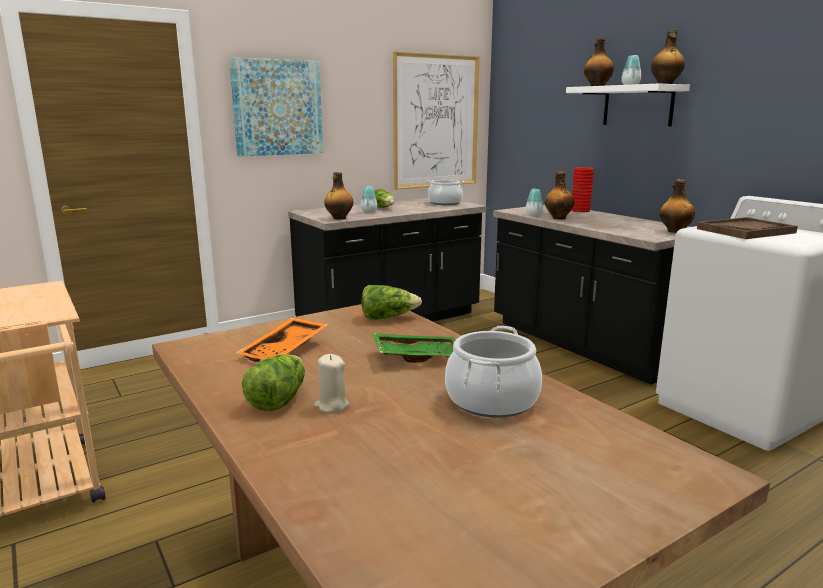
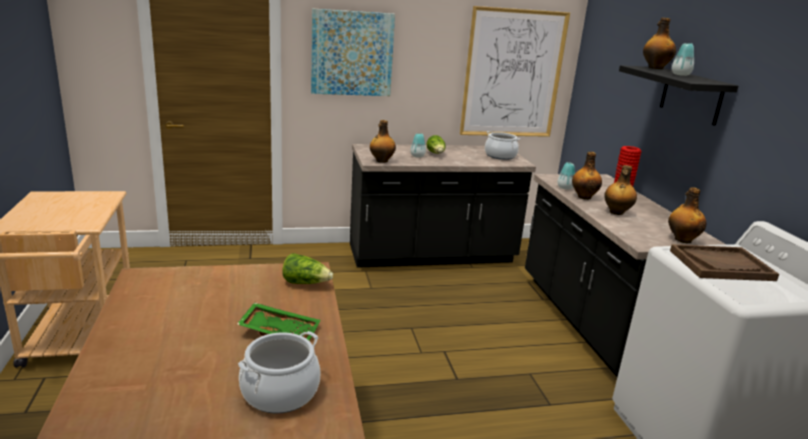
camera: 20 degrees right, 5 degrees up
orange tray [236,318,329,362] -> none
lettuce [242,354,305,411] -> none
beige candle [314,354,350,413] -> none
white shelf [566,84,690,126] -> black shelf [619,65,738,126]
bottle [651,30,685,84] -> bottle moved to [604,165,637,215]

